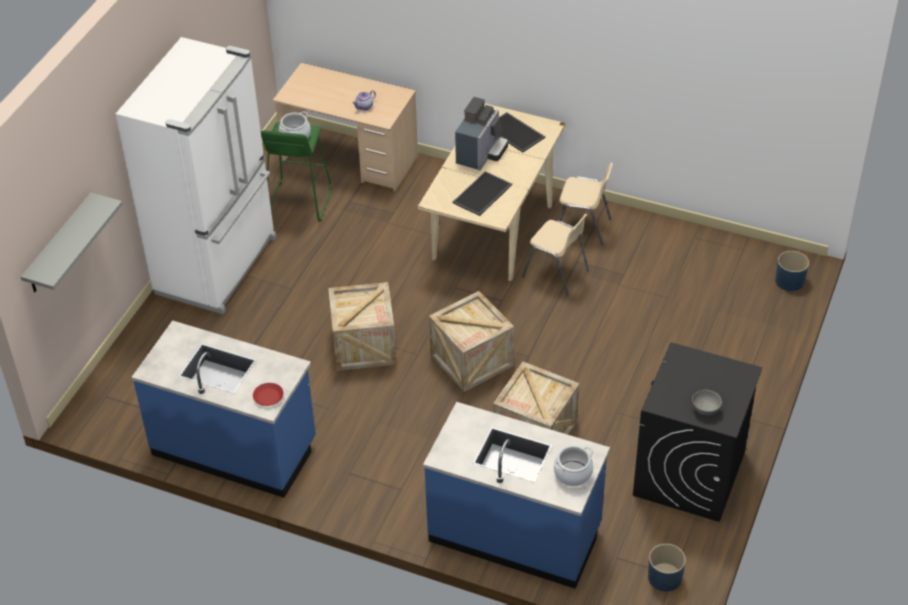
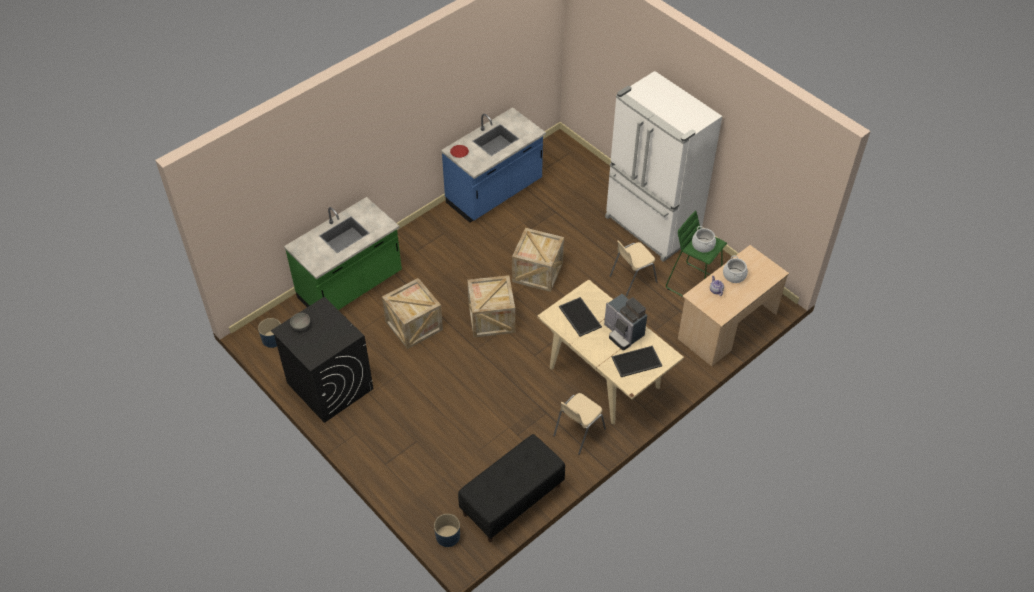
camera: 115 degrees right, 5 degrees up
grey shelf [21,192,123,292] -> none
blue counter [423,402,610,589] -> green counter [284,197,402,310]
beige chair [522,214,589,296] -> beige chair moved to [609,240,657,296]
cooking pot [554,446,593,486] -> cooking pot moved to [723,255,748,283]
none -> black bench [458,434,565,542]

